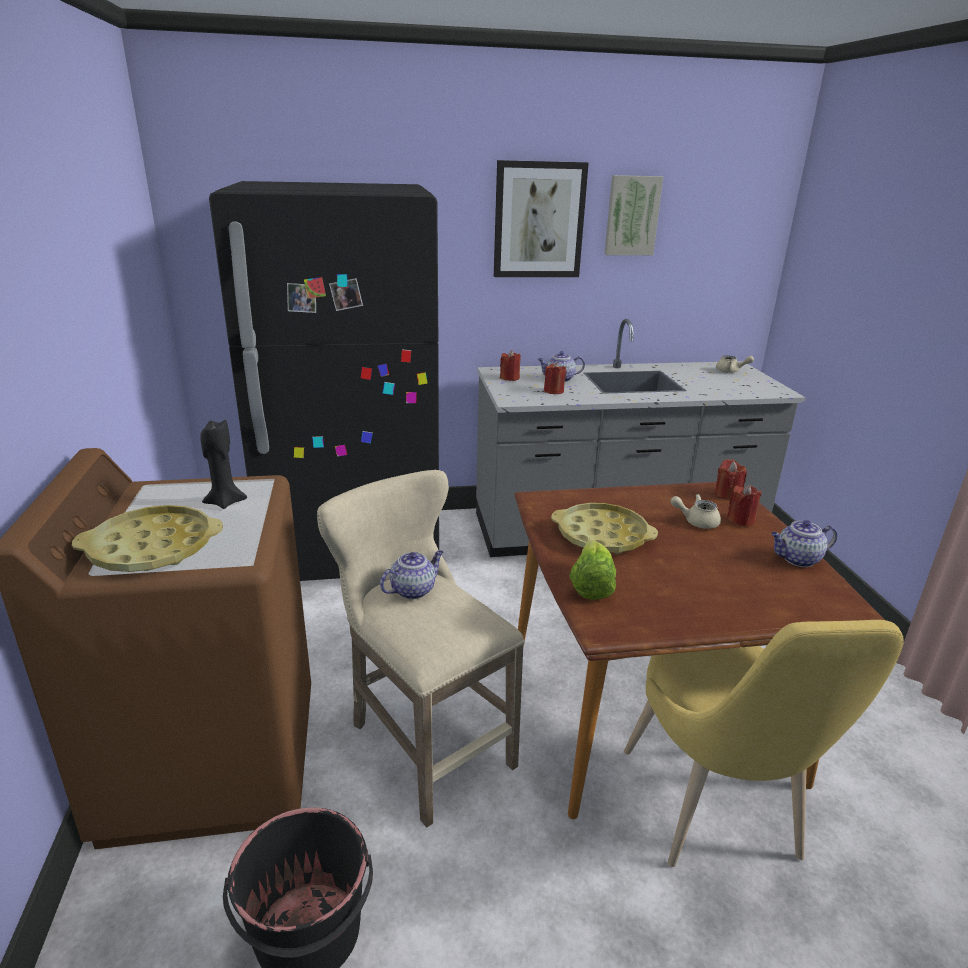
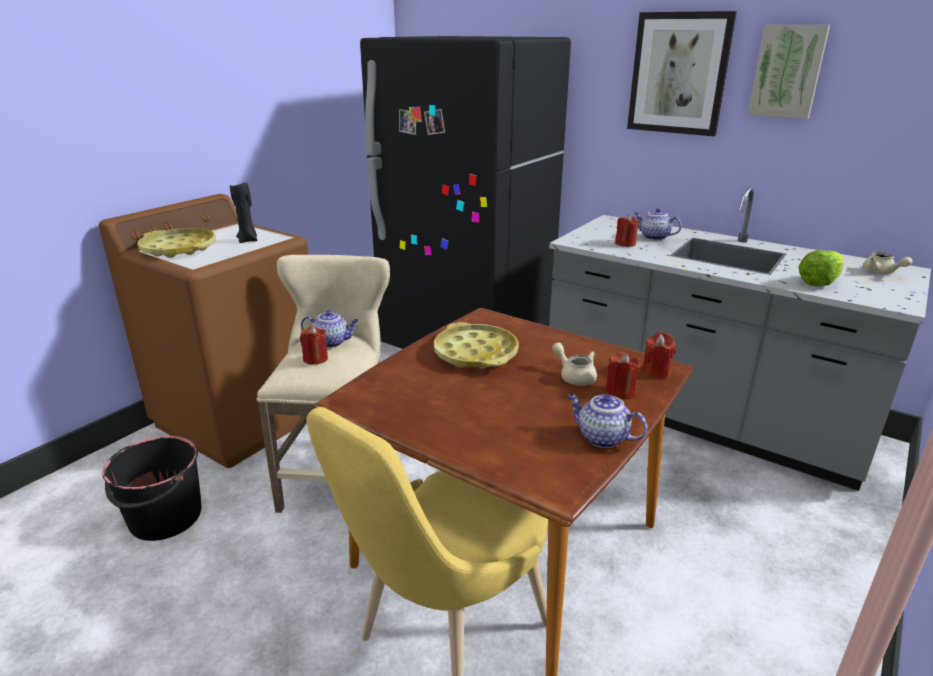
camera: 45 degrees right, 0 degrees up
red candle [500,350,520,381] -> red candle moved to [300,326,328,364]
lettuce [569,540,616,600] -> lettuce moved to [798,250,844,286]

